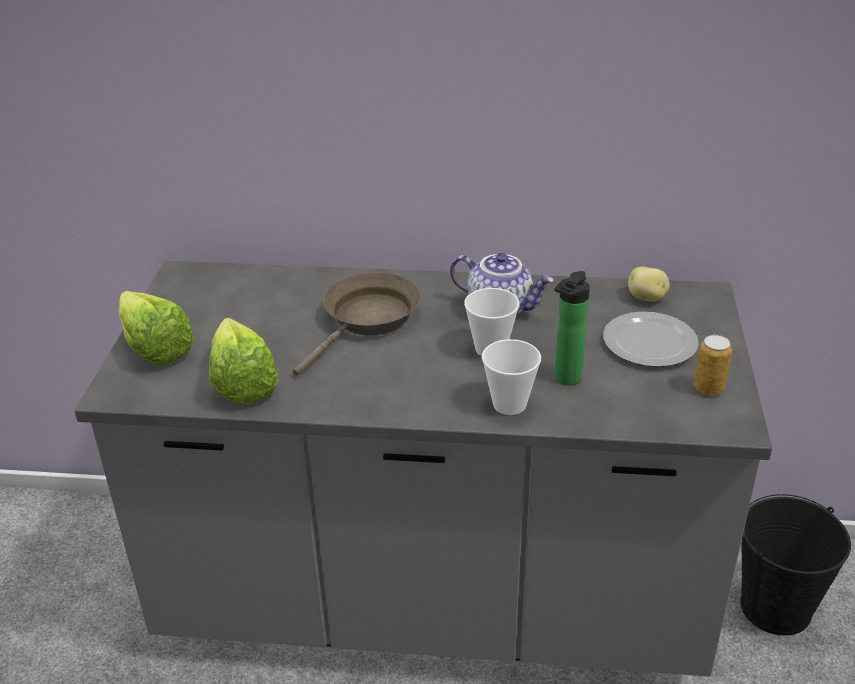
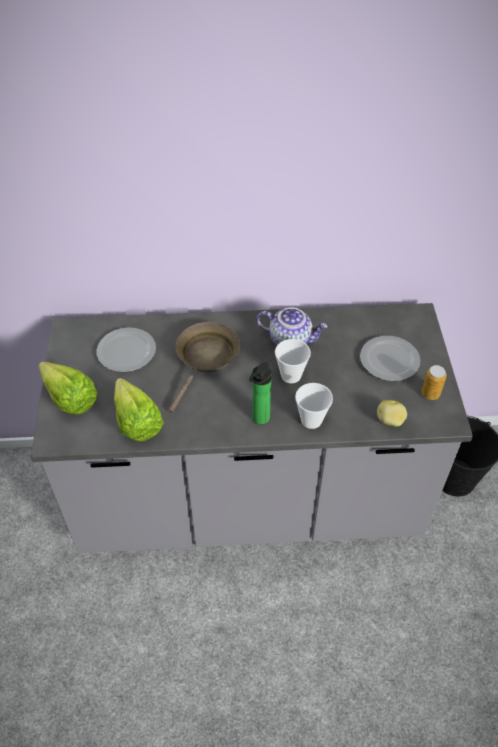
camera: 10 degrees left, 15 degrees up
bottle [554,271,590,385] -> bottle moved to [249,362,272,424]
potato [628,267,669,301] -> potato moved to [377,400,407,427]
none -> plate [97,327,156,372]

